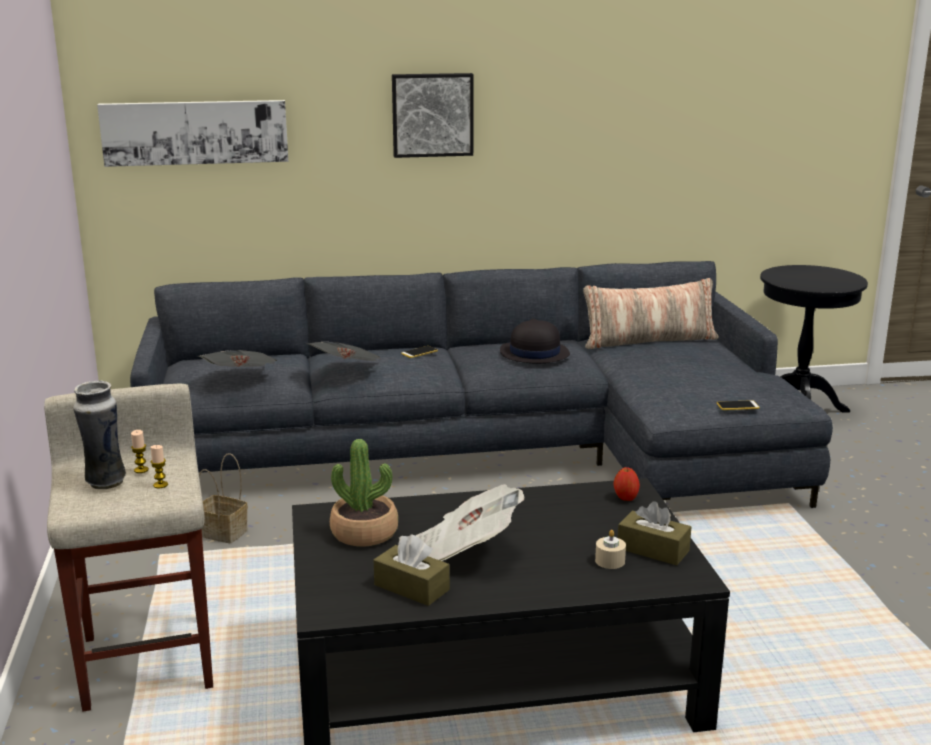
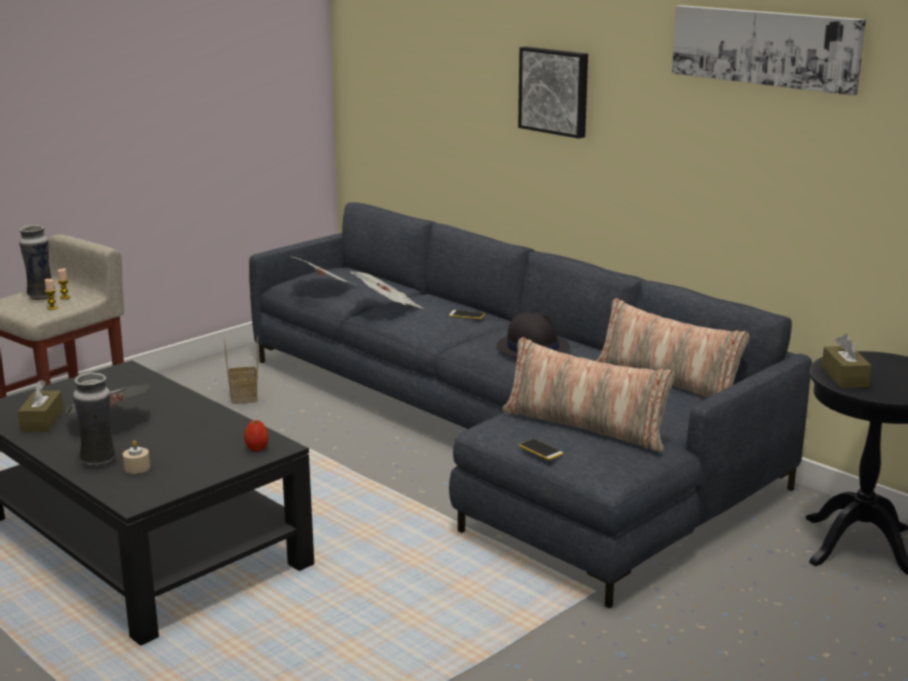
camera: 55 degrees right, 0 degrees up
picture [97,100,288,167] -> picture moved to [672,5,866,96]
potted plant [330,439,398,547] -> none
brown tissue box [618,501,691,565] -> brown tissue box moved to [822,334,872,388]
none -> vase [73,373,116,467]
none -> pillow [502,337,675,452]

